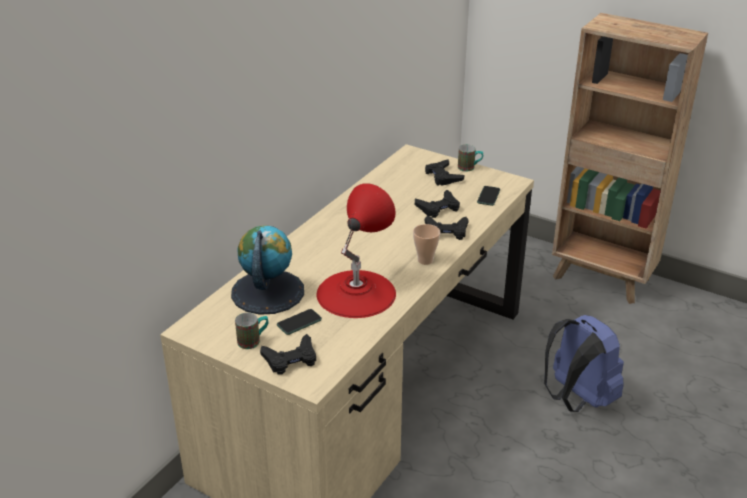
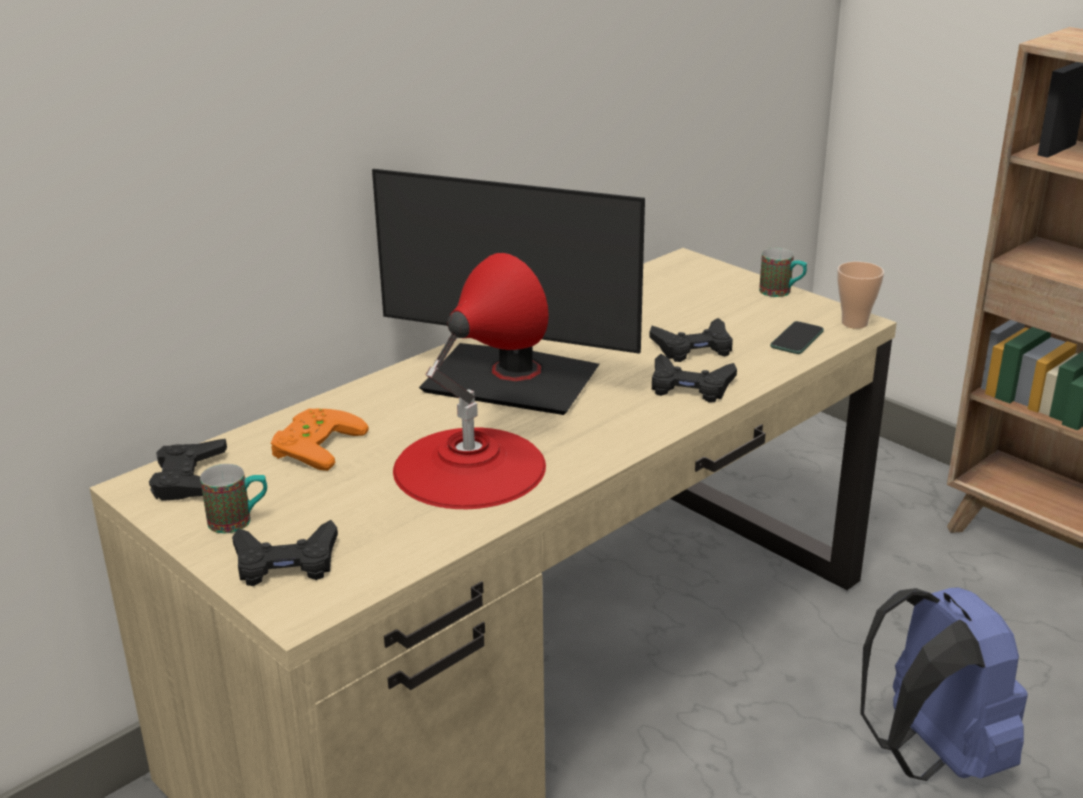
camera: 15 degrees right, 5 degrees down
globe [231,225,304,315] -> orange game controller [271,408,369,471]
phone [277,309,322,335] -> none
cup [413,224,440,265] -> cup moved to [837,261,884,329]
black game controller [425,159,464,186] -> black game controller moved to [149,439,227,501]
none -> monitor [372,169,645,415]

